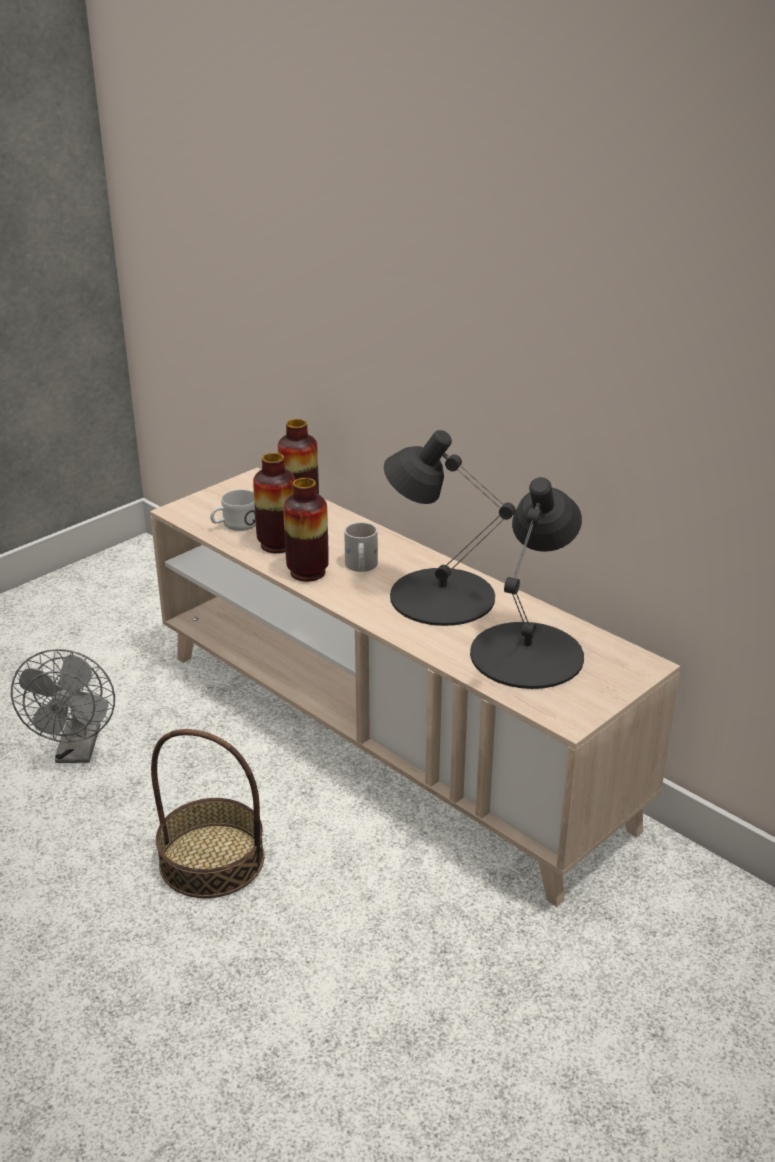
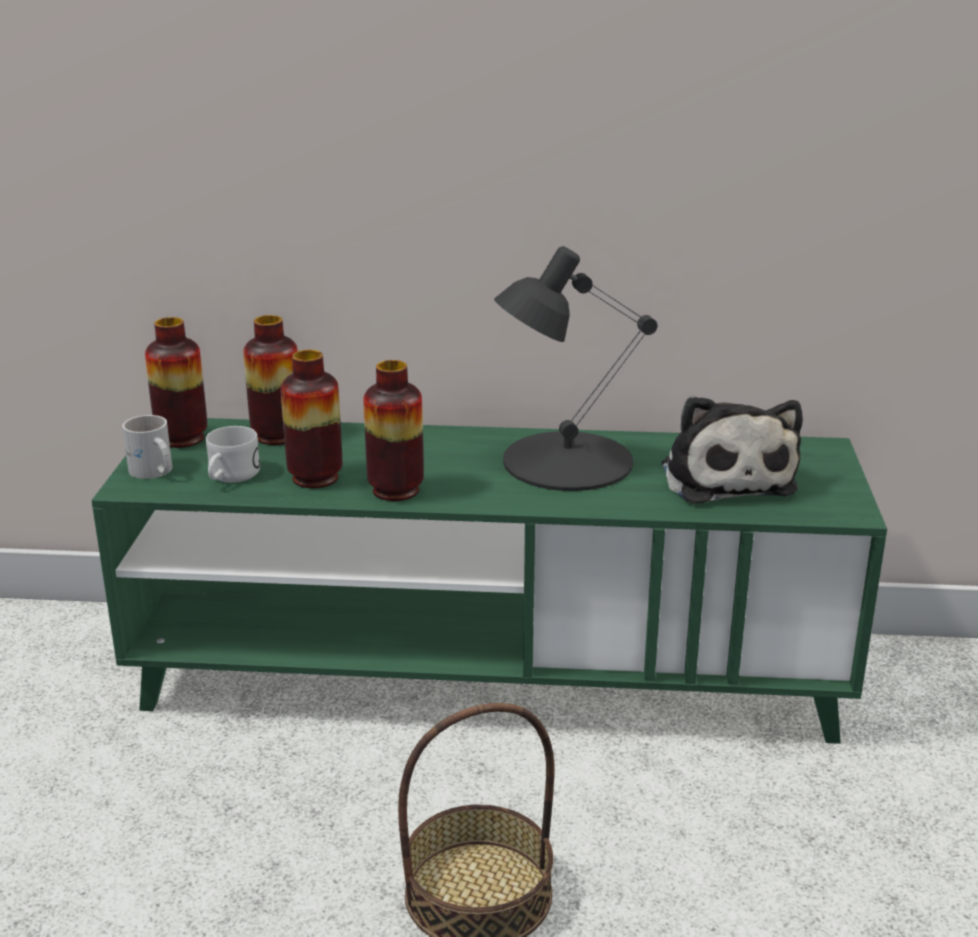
camera: 40 degrees left, 5 degrees down
grey fan [11,649,115,763] -> none
beige tv stand [150,468,680,907] -> green tv stand [91,418,887,744]
white mug [344,522,378,572] -> white mug moved to [122,415,172,479]
black table lamp [470,477,584,689] -> plush toy [662,396,803,504]
none -> vase [145,317,207,448]

